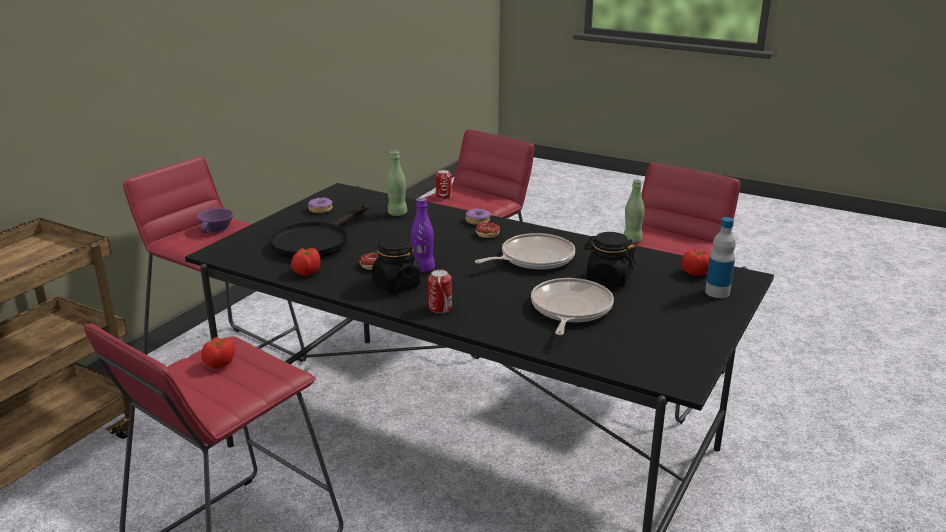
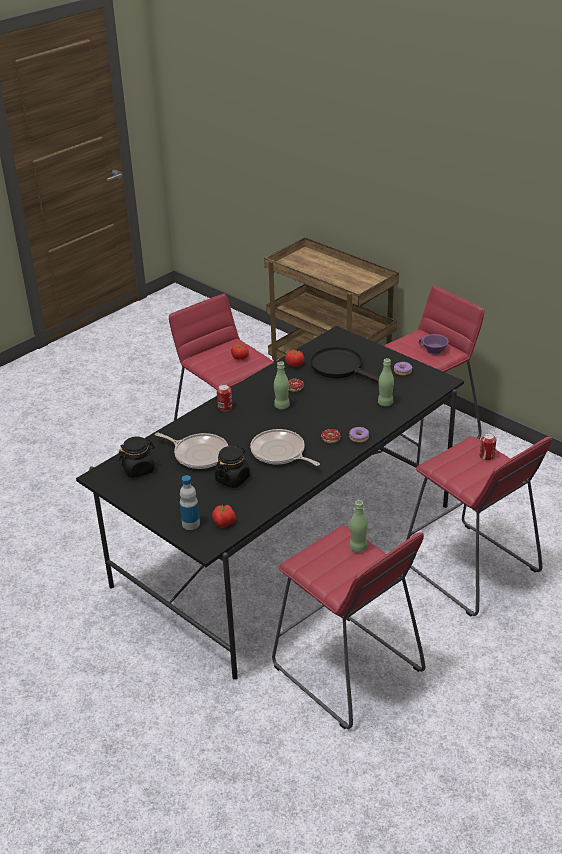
camera: 105 degrees right, 10 degrees up
black jar [372,236,421,293] -> black jar moved to [119,437,155,478]
purple bottle [411,198,435,272] -> green bottle [274,361,290,409]
frying pan [475,233,575,270] -> frying pan turned 150 degrees clockwise [250,429,320,466]

